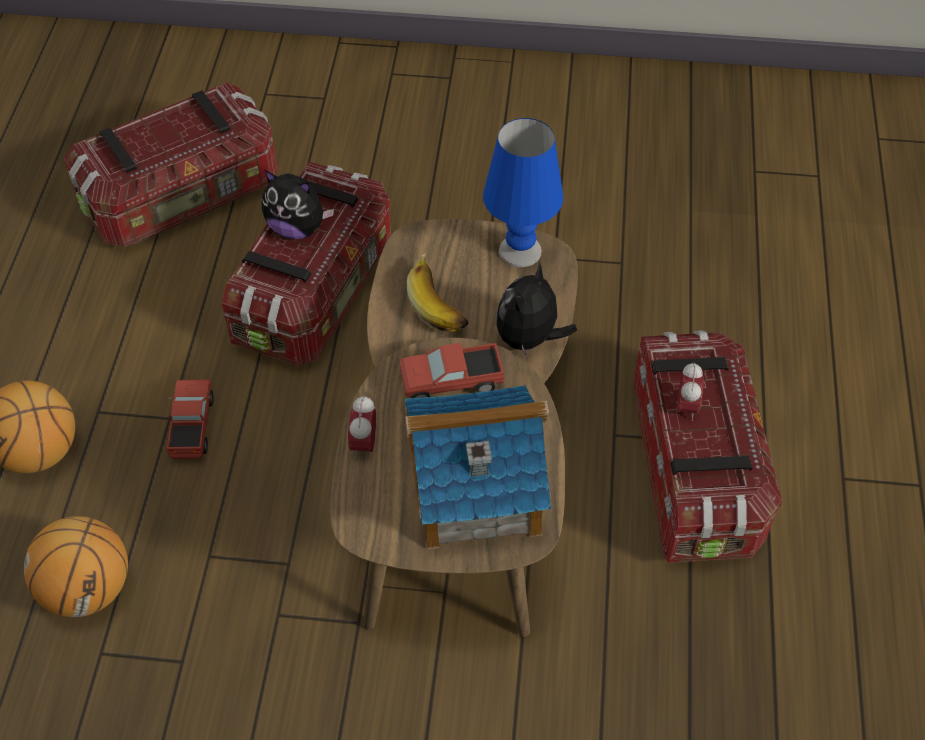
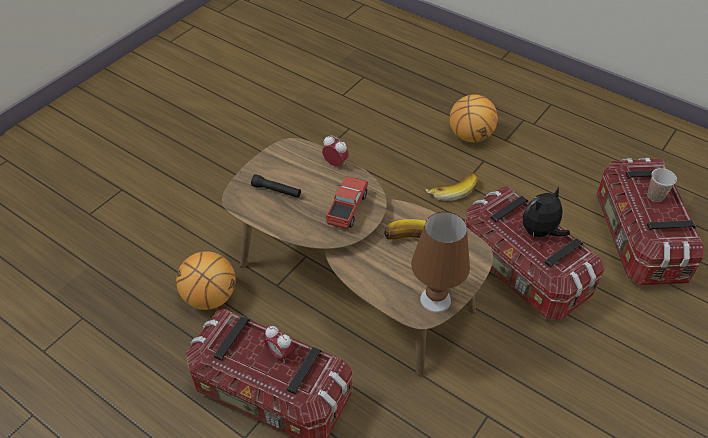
camera: 120 degrees right, 5 degrees down
basketball [24,516,128,617] -> basketball moved to [176,251,236,310]
toy truck [167,379,214,459] -> banana [426,172,478,201]
toy house [405,385,552,549] -> black flashlight [251,174,301,198]
blue table lamp [483,118,563,267] -> brown table lamp [411,212,470,313]
plush toy [496,261,577,358] -> none
none -> cup [647,168,677,202]

